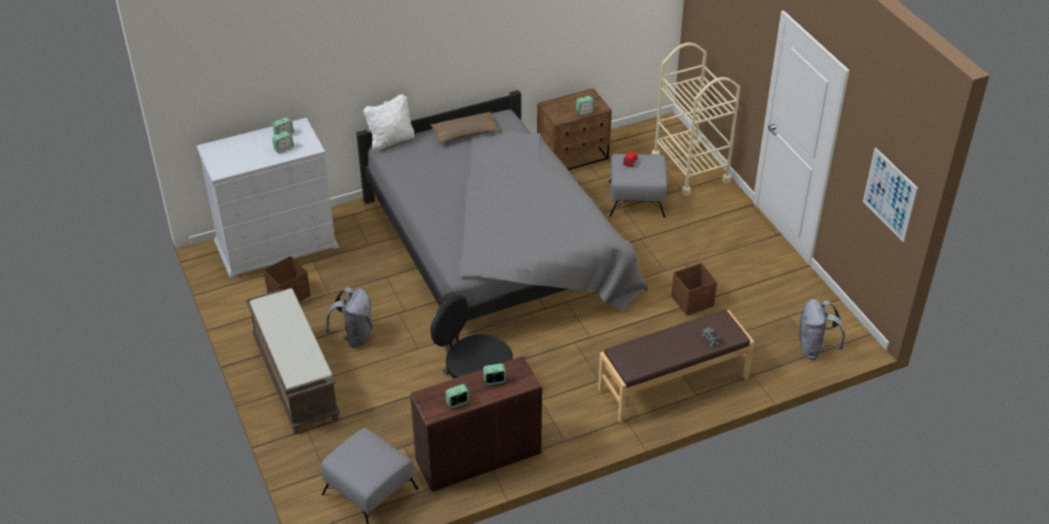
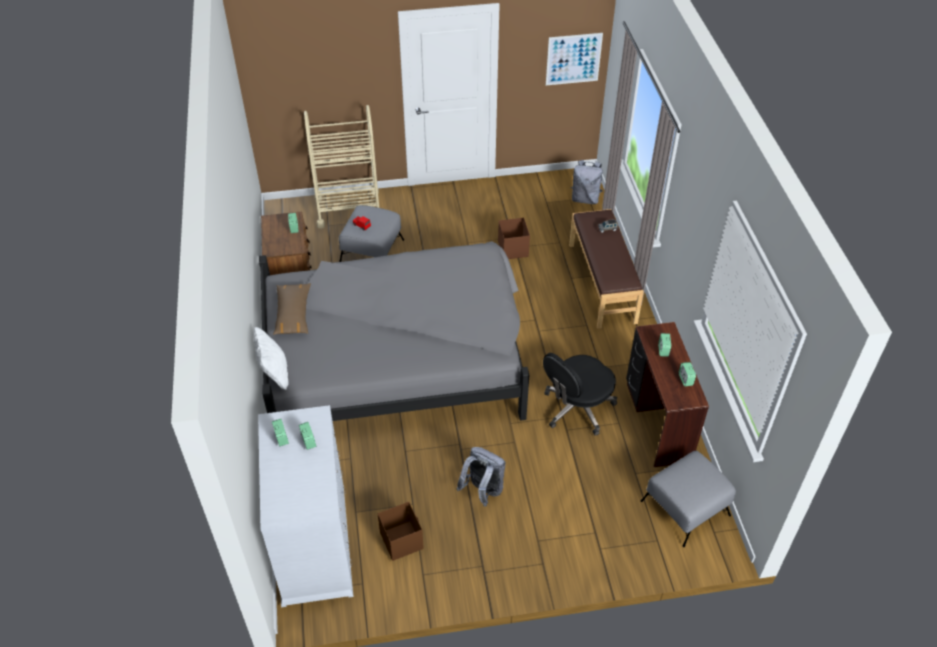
camera: 75 degrees left, 5 degrees up
brown bench [246,288,340,433] -> none

